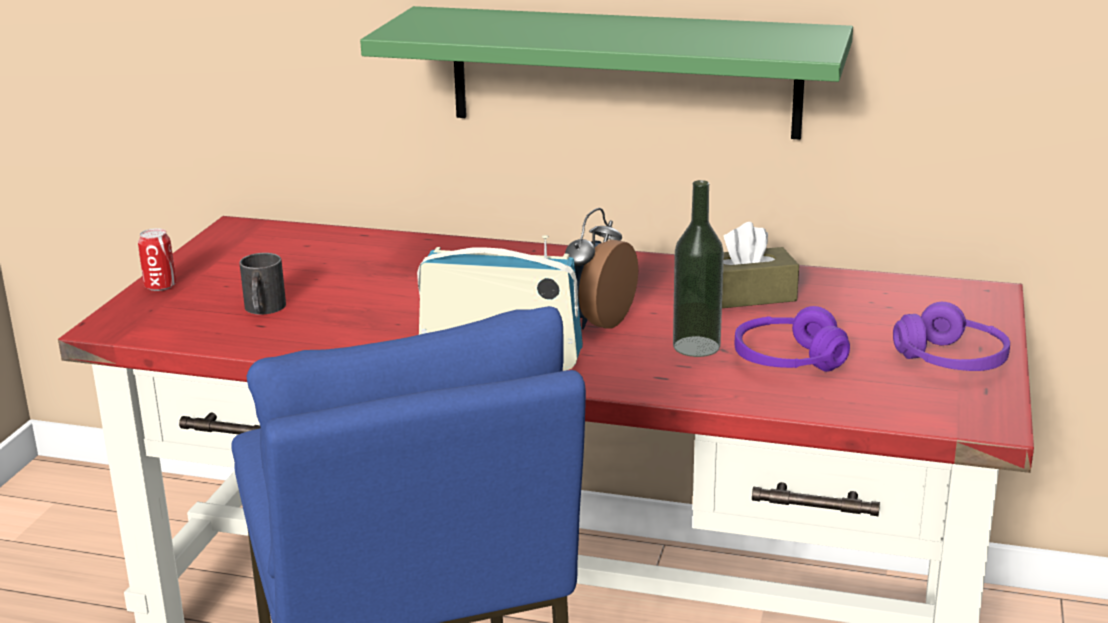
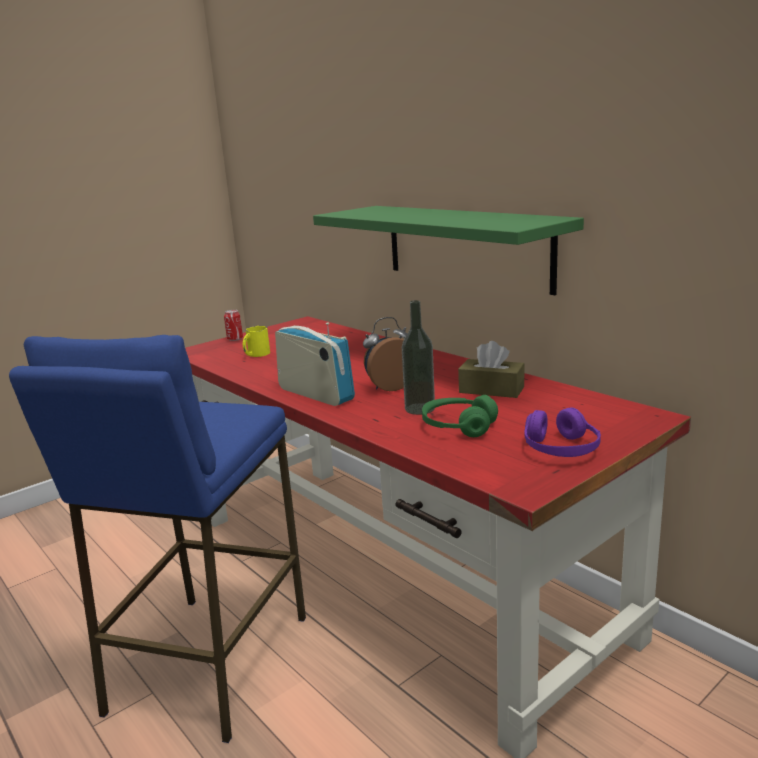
camera: 35 degrees right, 5 degrees down
black mug [240,253,286,314] -> yellow mug [243,326,270,357]
purple headphones [735,306,850,372] -> green headphones [422,395,498,437]

